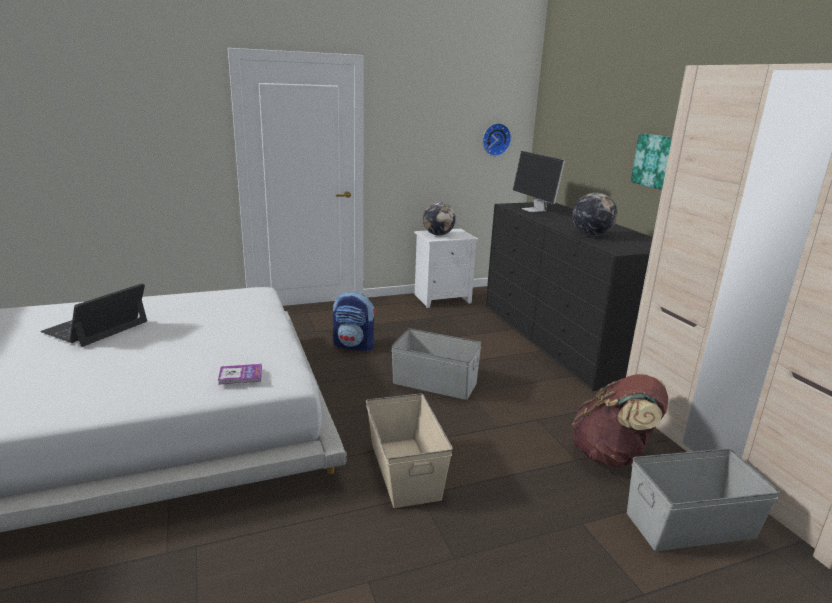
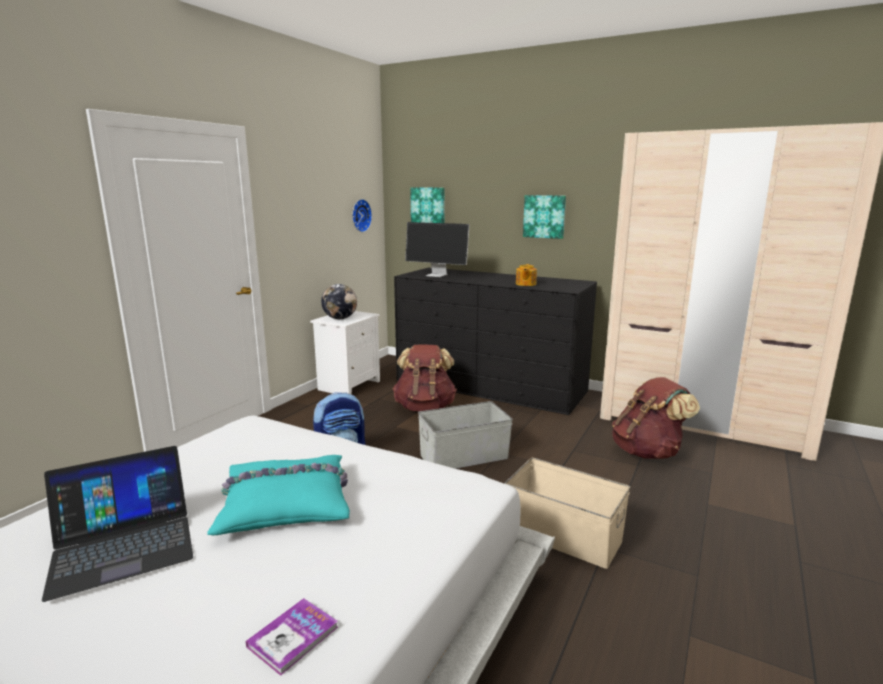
camera: 40 degrees left, 5 degrees down
laptop [40,283,147,347] -> laptop turned 105 degrees counterclockwise [42,446,193,602]
book [218,364,262,385] -> book moved to [246,598,338,676]
globe [572,193,617,236] -> teapot [516,264,537,286]
grey storage box [627,449,780,551] -> none
none -> turquoise pillow [207,455,350,535]
none -> brown backpack [393,345,457,411]
none -> picture [410,188,445,223]

